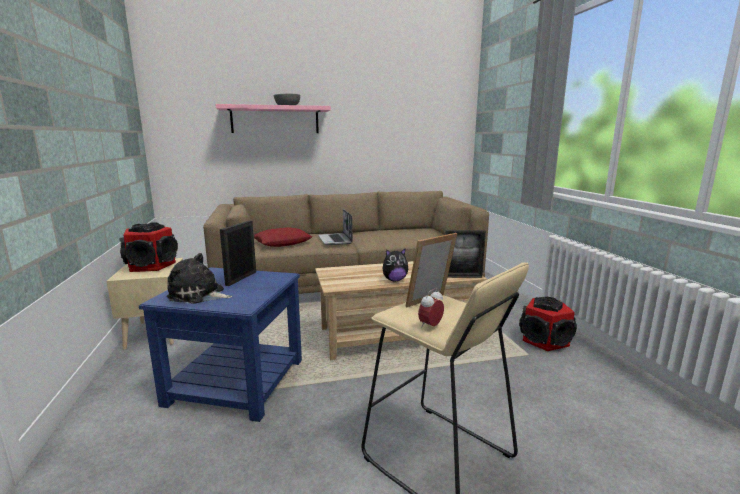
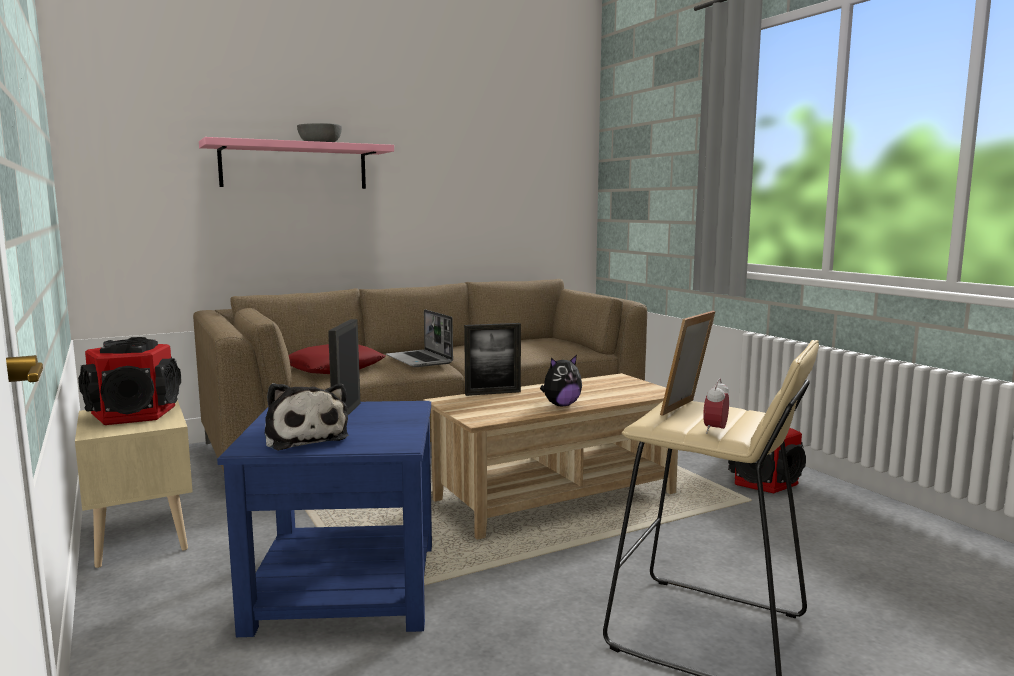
camera: 15 degrees left, 5 degrees down
plush toy [166,253,232,304] -> plush toy turned 120 degrees counterclockwise [265,383,349,450]
picture frame [445,230,486,278] -> picture frame moved to [464,323,521,396]

